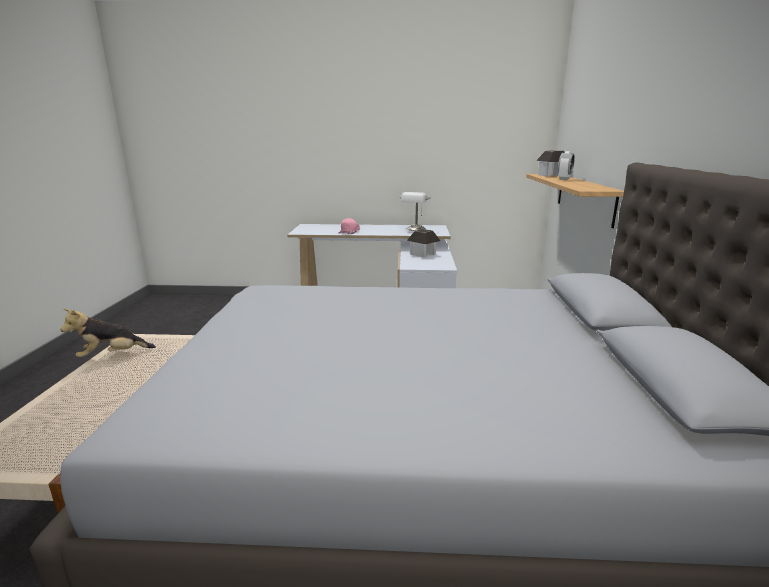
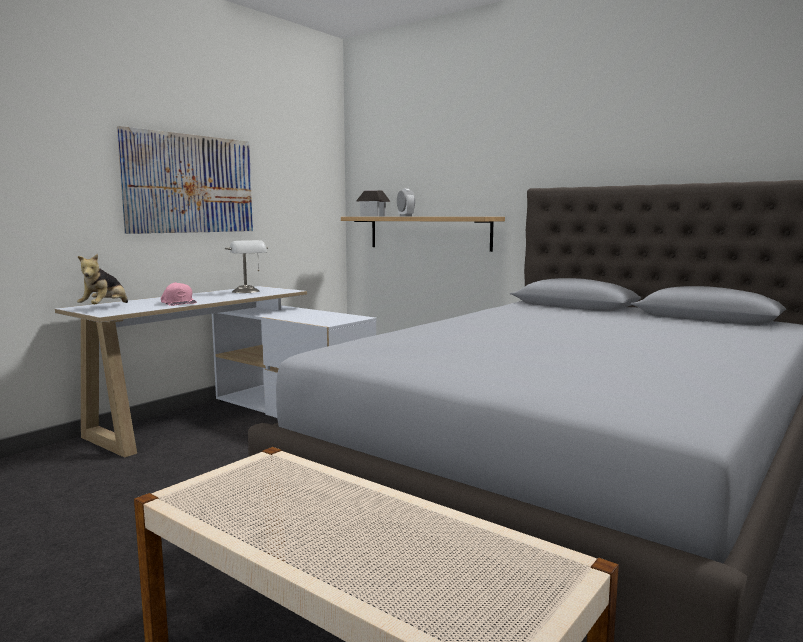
camera: 55 degrees left, 10 degrees down
plush toy [60,309,156,357] -> plush toy moved to [77,254,128,304]
toy house [407,229,440,257] -> none
none -> picture [117,126,253,234]

